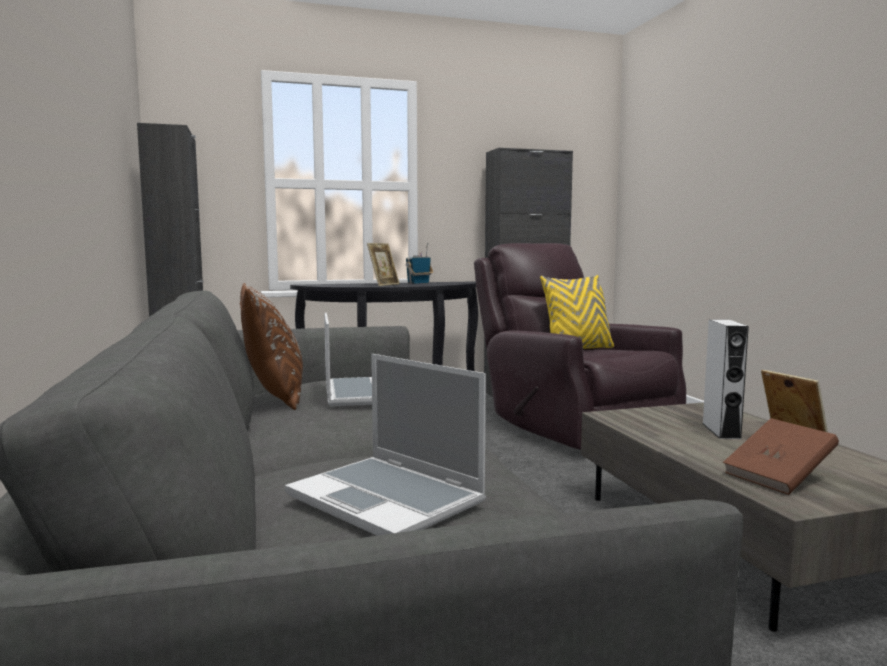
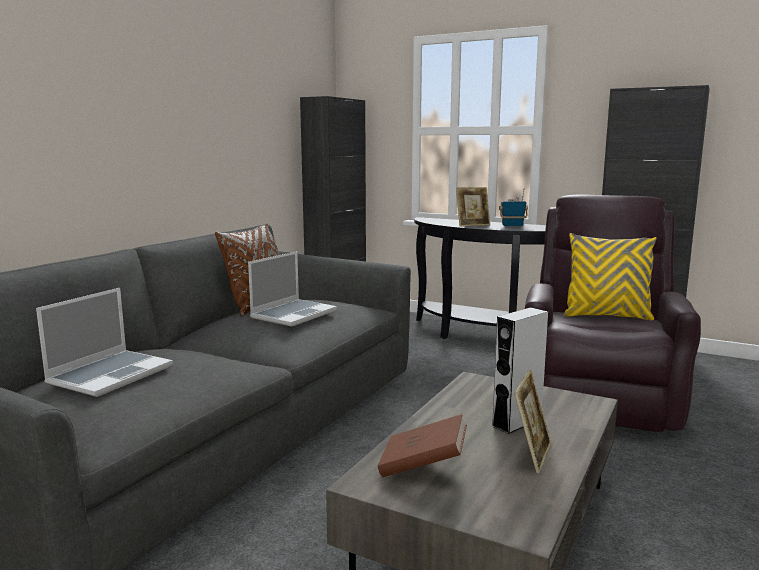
camera: 45 degrees right, 5 degrees up
laptop [285,354,486,536] -> laptop turned 150 degrees counterclockwise [36,288,173,397]

